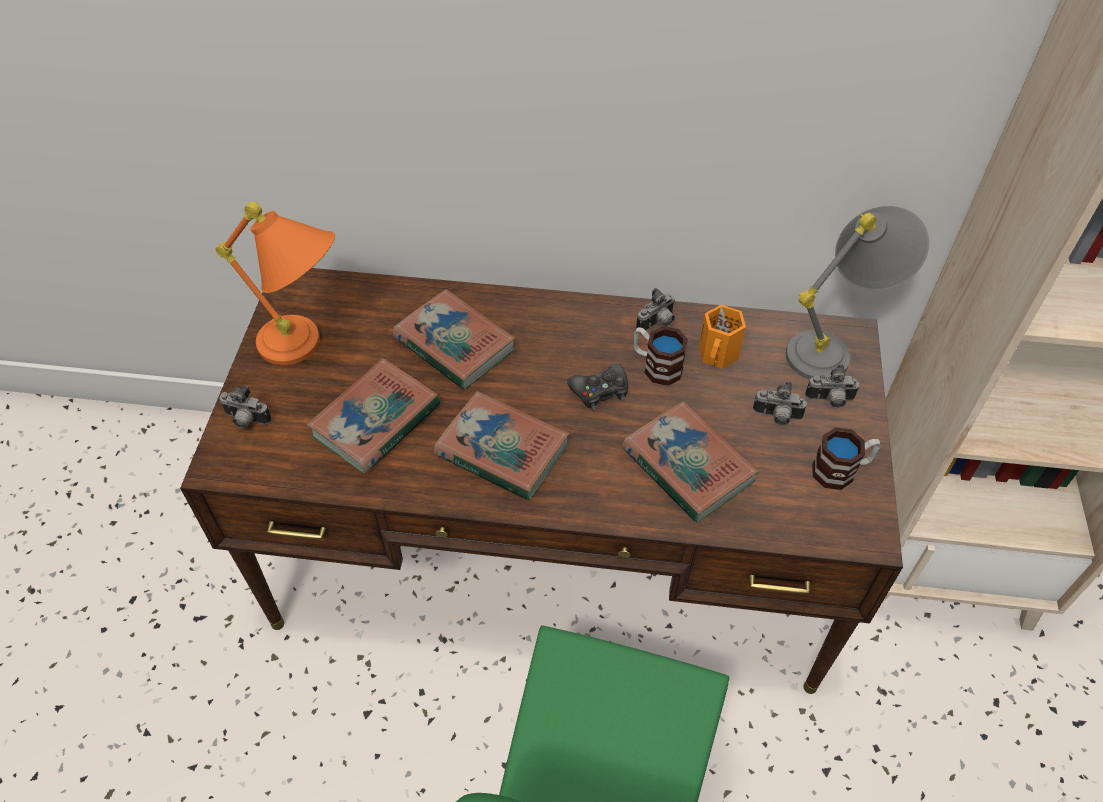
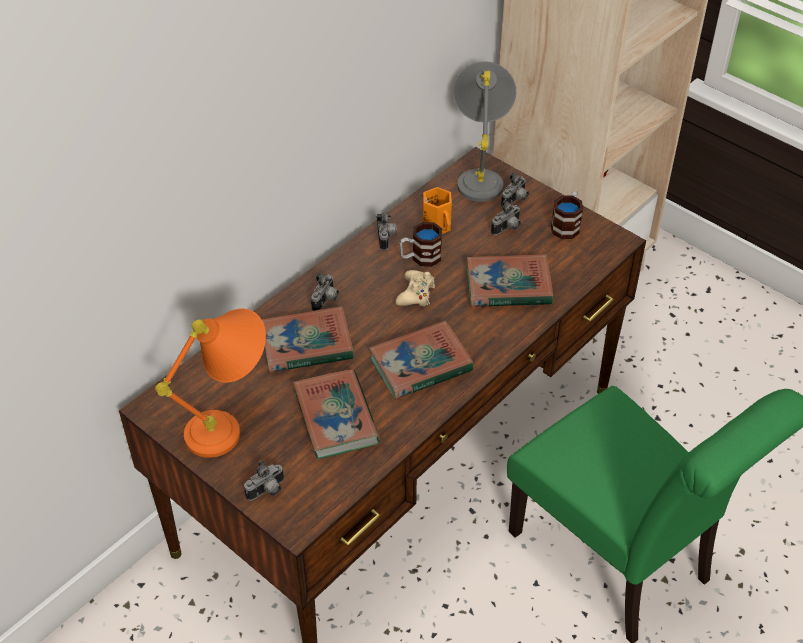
camera: 55 degrees left, 5 degrees down
black game controller [567,363,628,411] -> beige game controller [395,270,435,306]
none -> camera [311,273,339,311]

